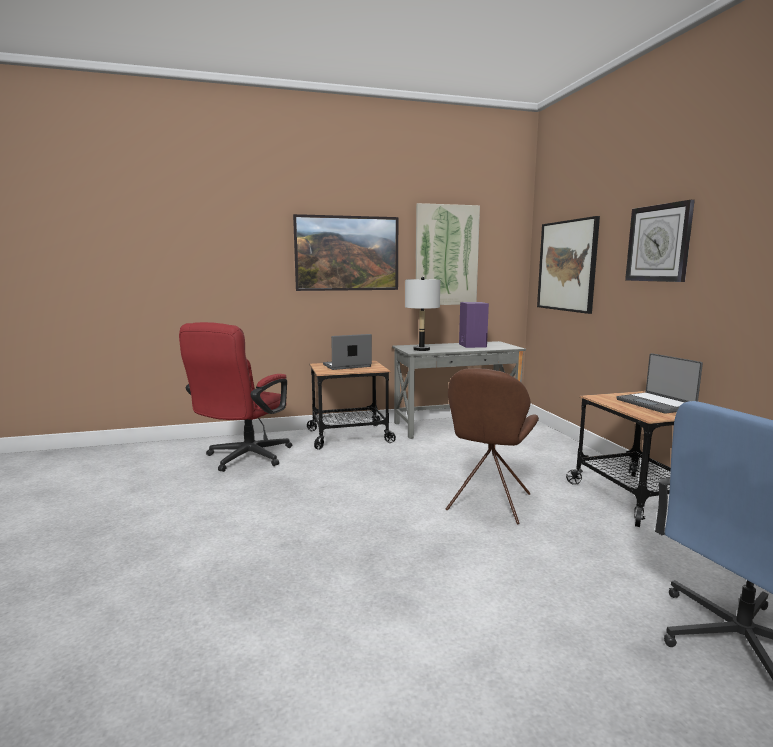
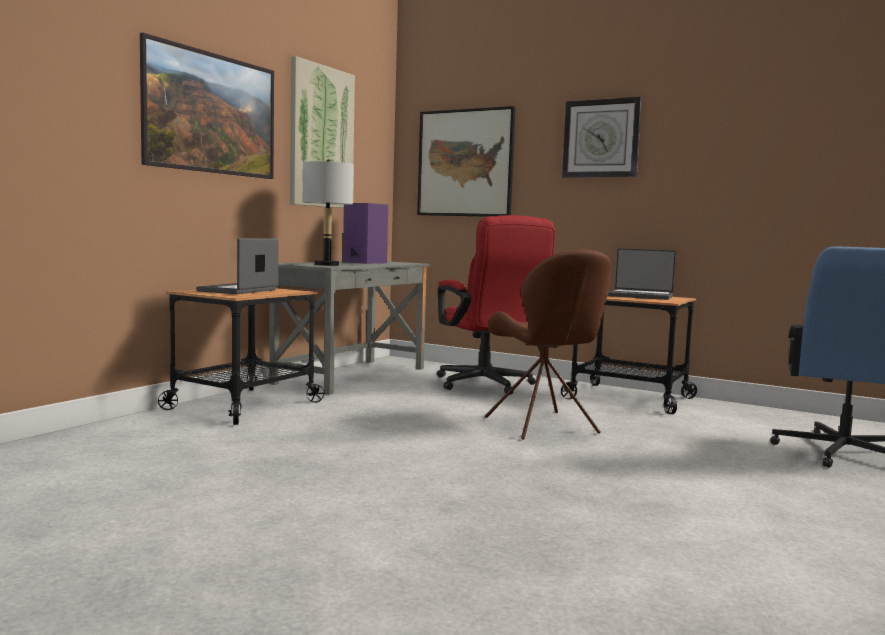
camera: 45 degrees left, 5 degrees down
red office chair [179,322,292,472] -> red office chair moved to [437,215,555,395]

